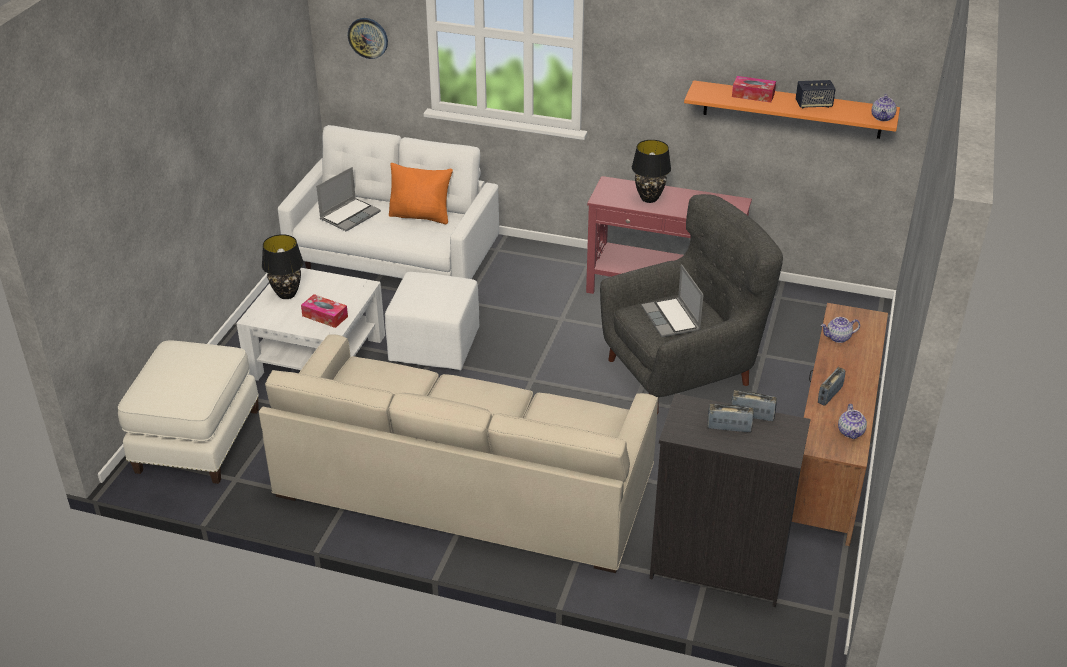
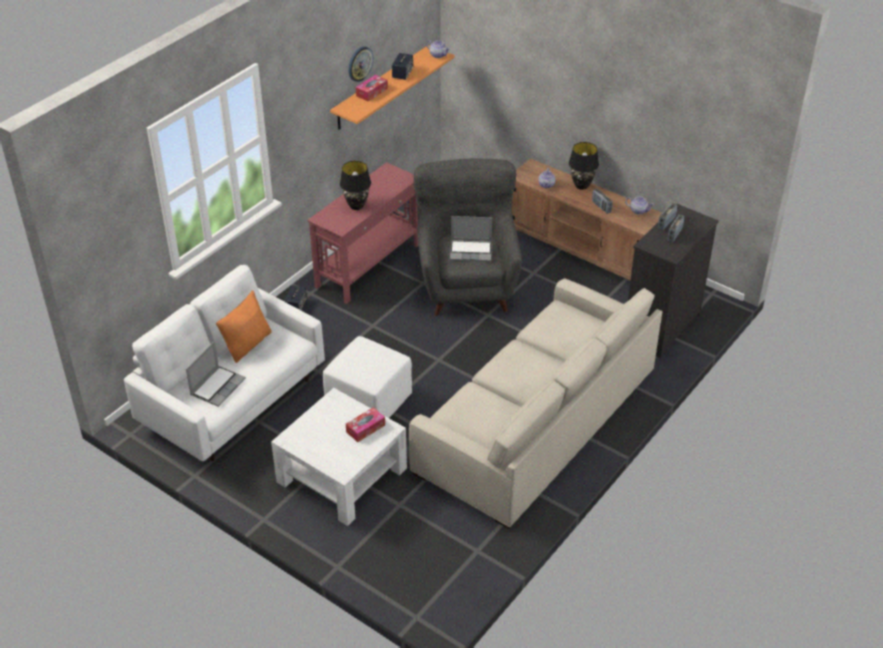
camera: 70 degrees left, 5 degrees up
white ottoman [118,341,259,484] -> none
black table lamp [262,234,304,299] -> black table lamp moved to [569,142,599,190]
laptop [316,167,381,231] -> laptop turned 60 degrees clockwise [186,341,246,407]
wall clock [348,18,388,59] -> wall clock moved to [349,47,373,82]
none -> speaker [284,285,307,310]

